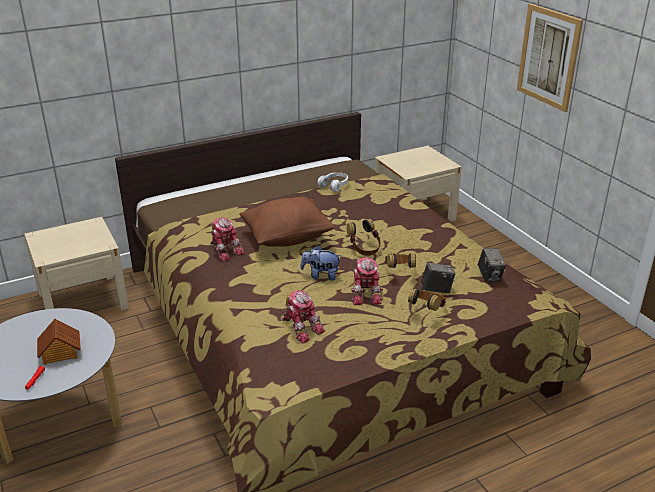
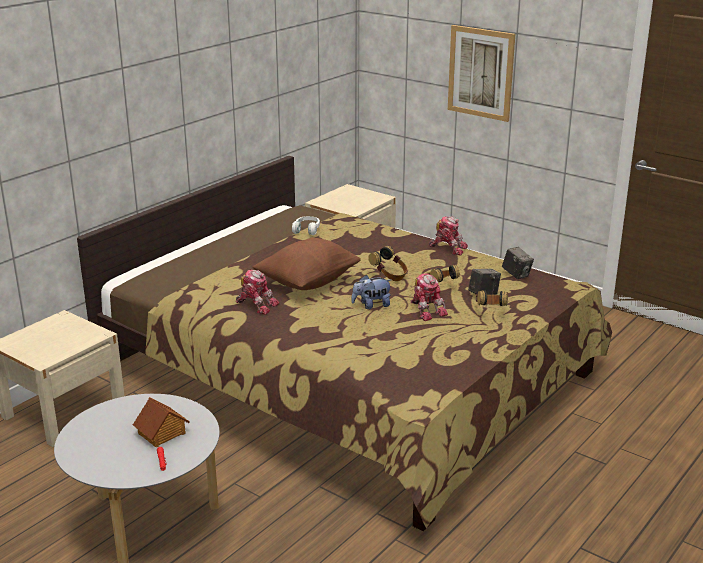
camera: 25 degrees left, 5 degrees down
toy robot [282,290,325,344] -> toy robot moved to [429,216,468,255]

